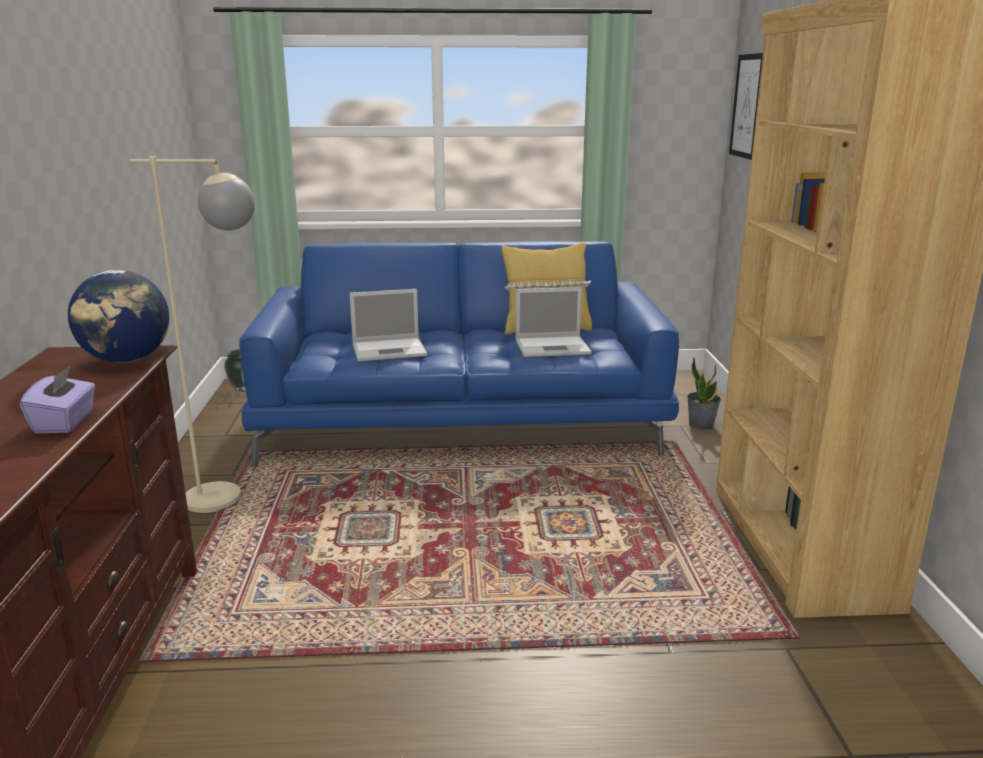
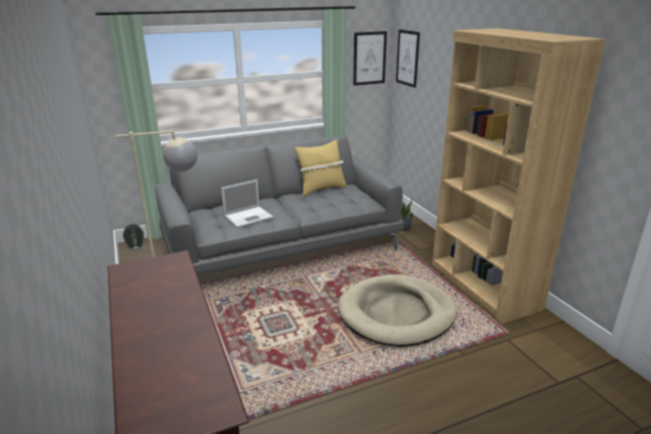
camera: 20 degrees left, 5 degrees up
purple tissue box [20,366,95,434] -> none
globe [68,270,169,363] -> none
blue sofa [239,241,679,468] -> grey sofa [155,137,404,275]
laptop [515,287,592,357] -> none
none -> beige dog bed [338,275,457,347]
none -> picture [353,31,387,86]

